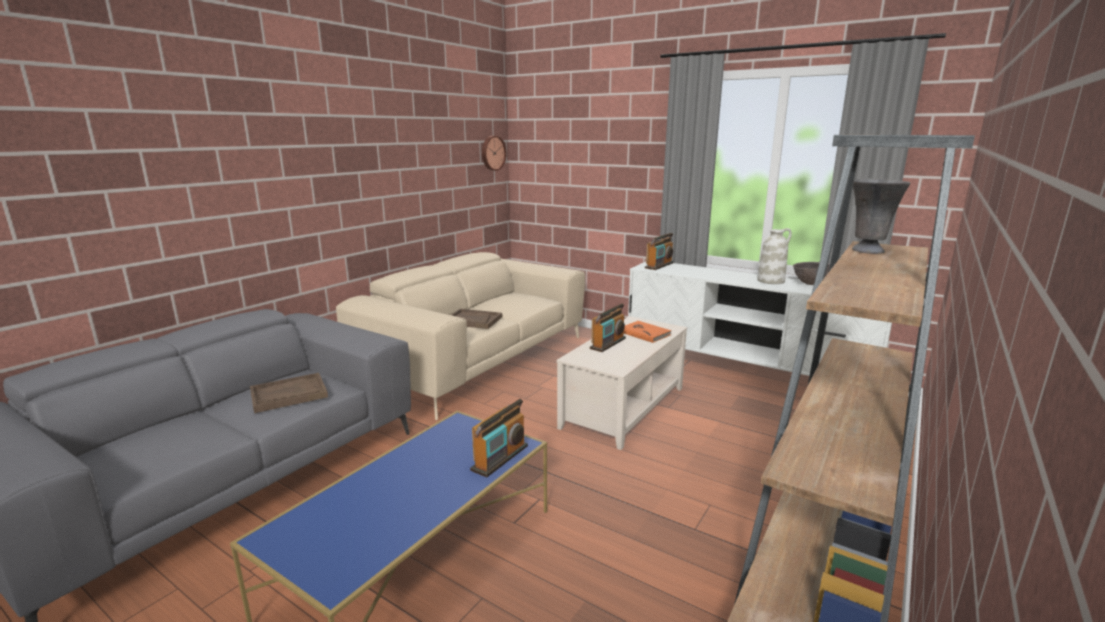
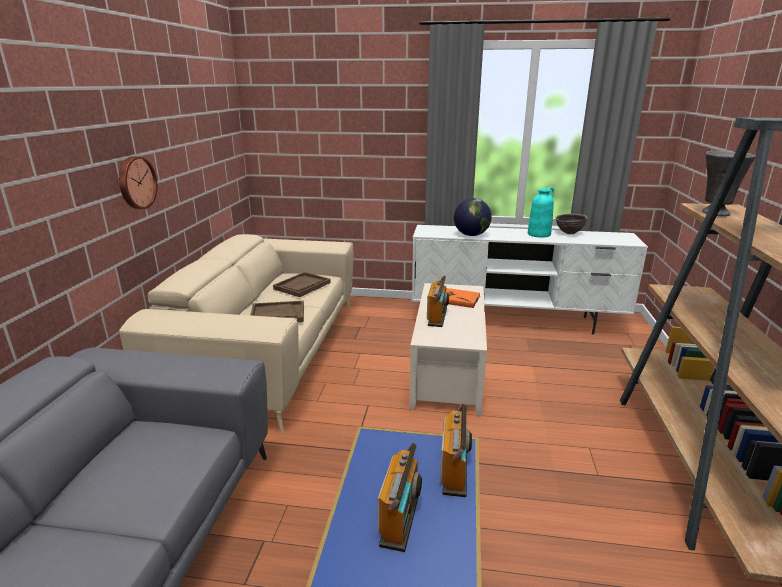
camera: 25 degrees left, 5 degrees up
brown tray [250,373,328,413] -> brown tray moved to [273,272,331,297]
wall clock [482,136,507,171] -> wall clock moved to [119,156,158,209]
radio [645,233,673,270] -> radio moved to [378,443,422,552]
white vase [757,228,792,284] -> turquoise vase [528,187,554,238]
none -> globe [454,198,492,236]

